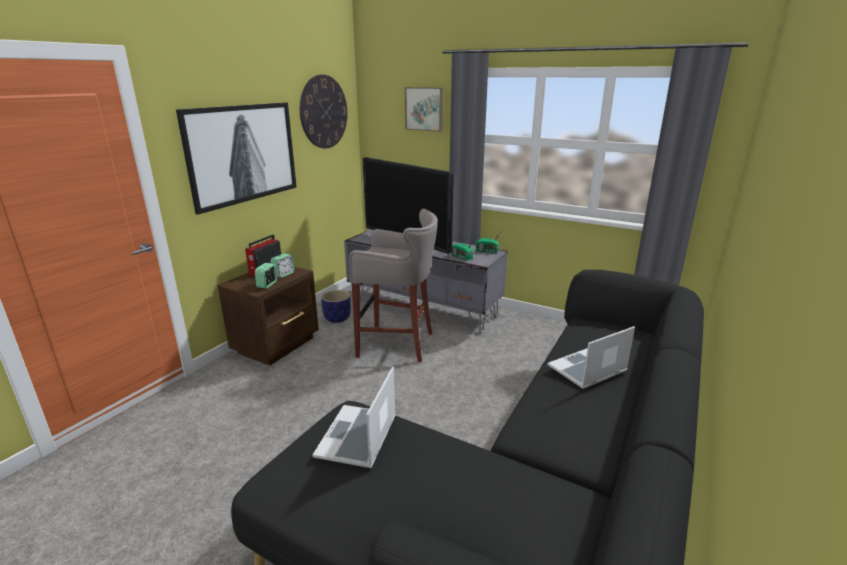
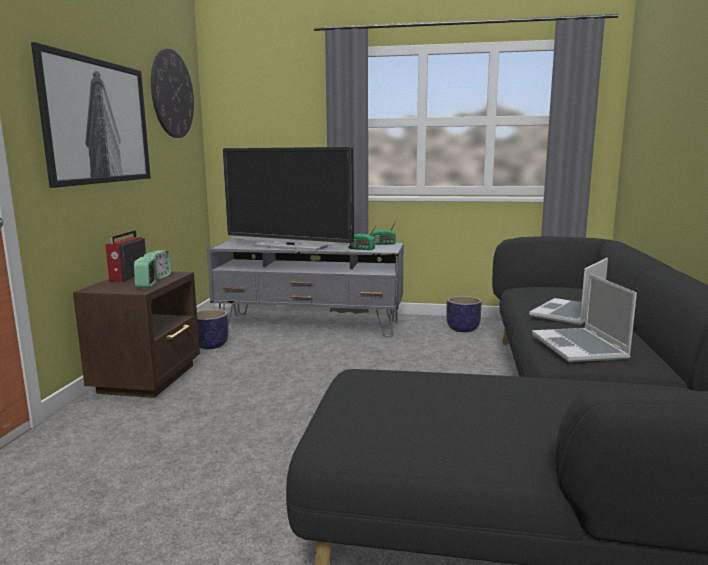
camera: 20 degrees left, 10 degrees down
laptop [312,366,396,468] -> laptop moved to [532,274,637,362]
grey stool [349,208,438,363] -> none
picture [405,87,443,132] -> none
none -> planter [447,296,482,332]

